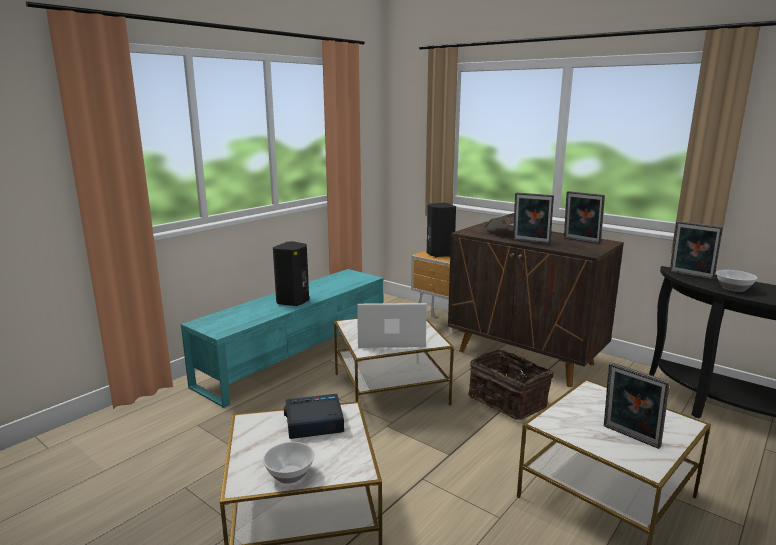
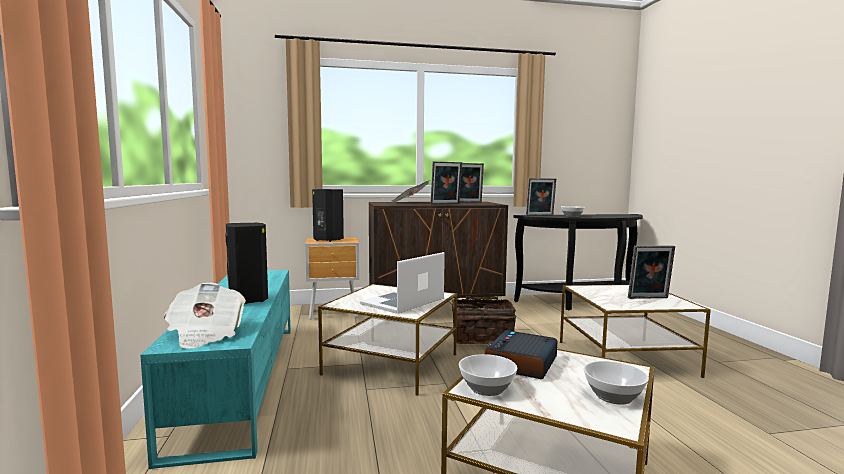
camera: 50 degrees left, 10 degrees down
none -> newspaper [164,283,246,349]
none -> bowl [459,354,517,396]

